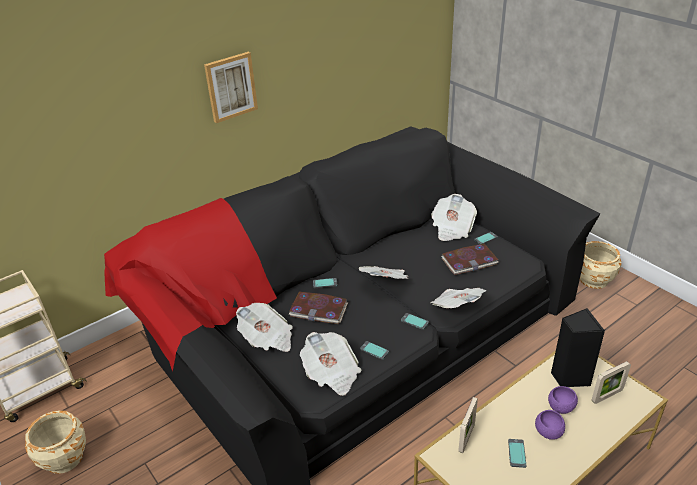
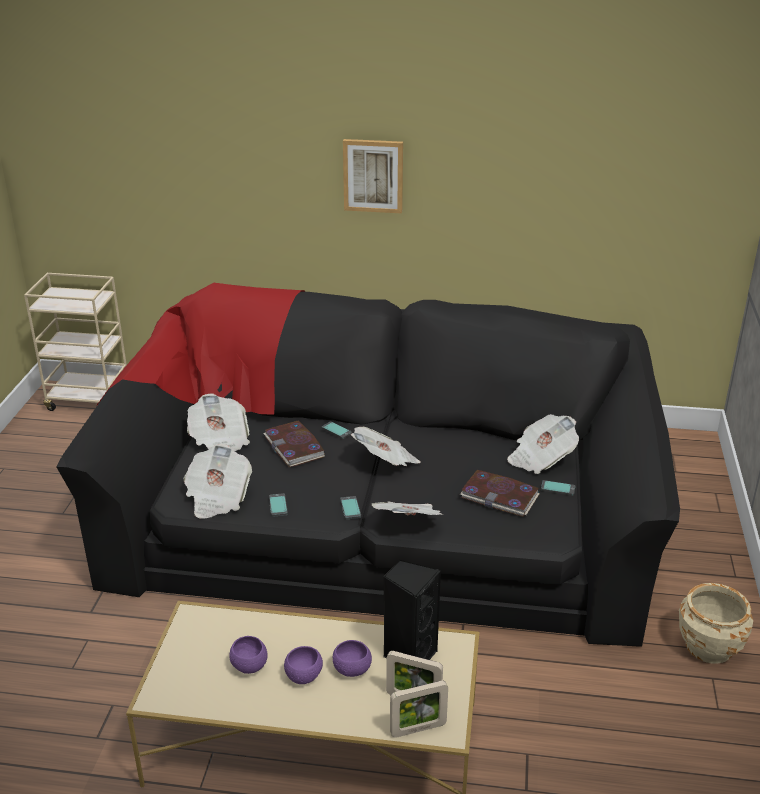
camera: 45 degrees right, 5 degrees down
beige planter [25,410,86,474] -> none
picture frame [458,397,478,453] -> picture frame moved to [390,680,448,738]
phone [508,439,527,468] -> purple bowl [229,636,268,674]

